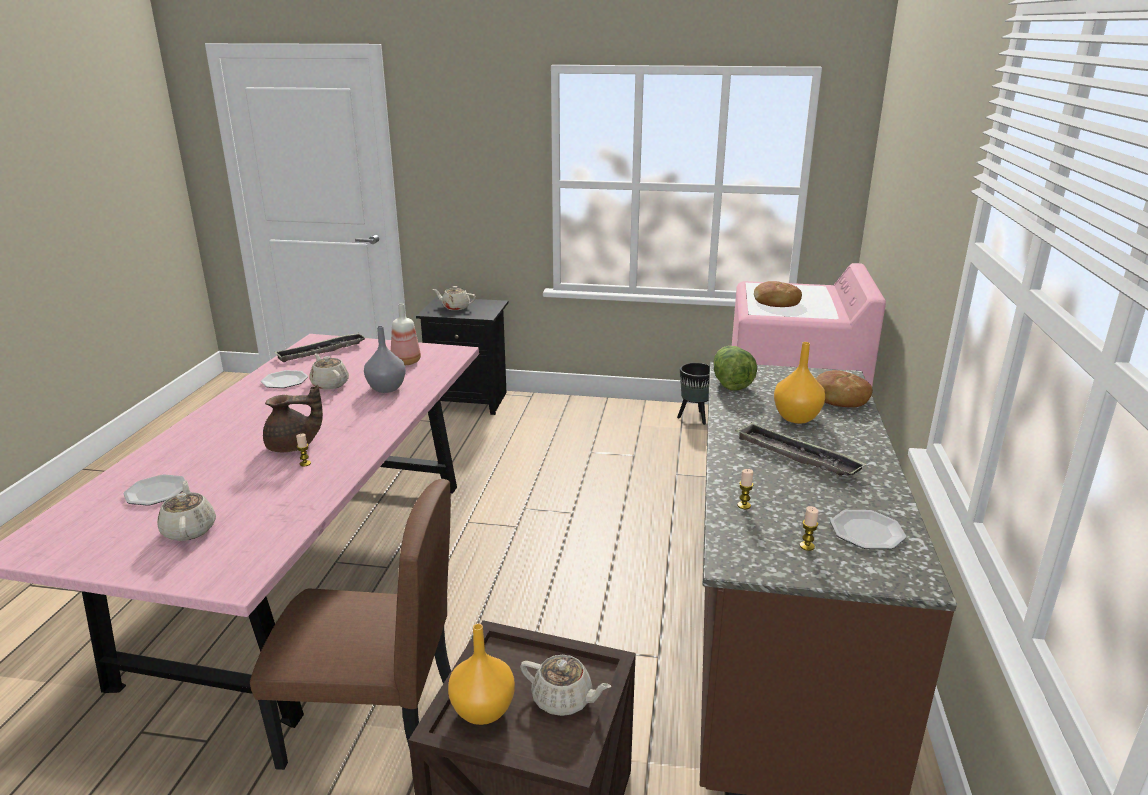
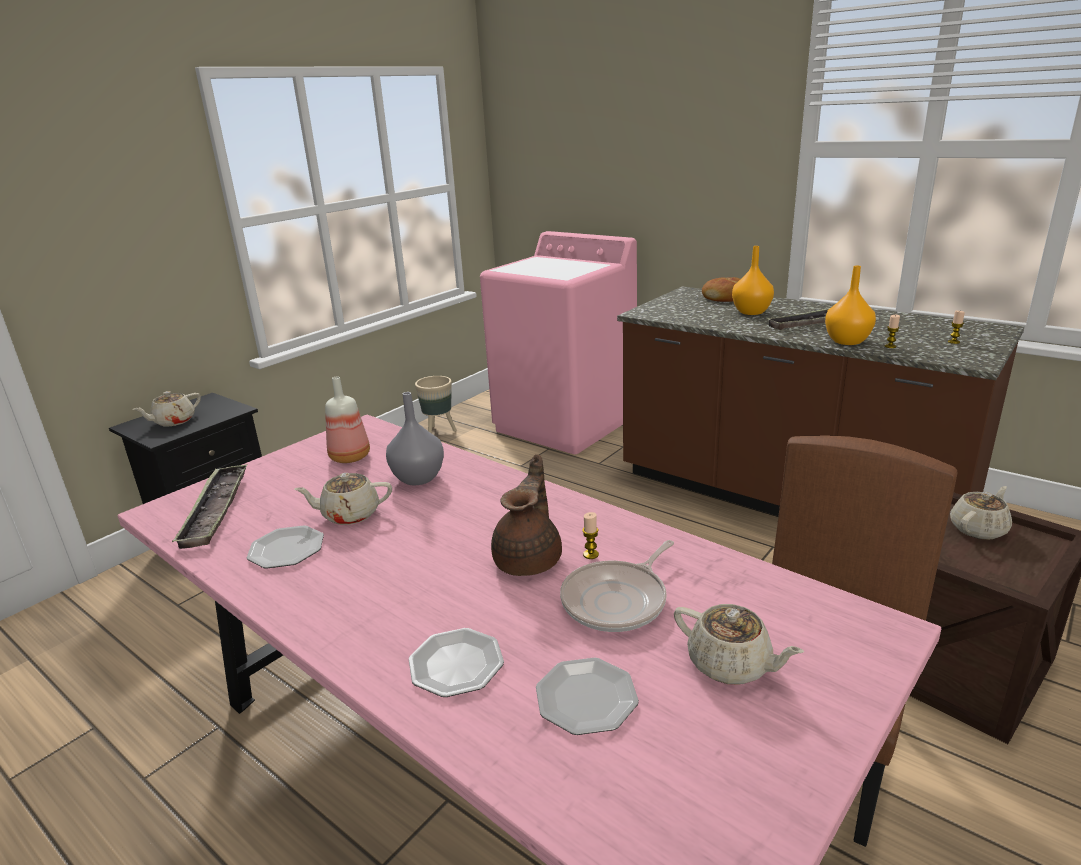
camera: 60 degrees left, 0 degrees up
beige teapot [157,480,216,541] -> beige teapot turned 150 degrees counterclockwise [674,604,804,684]
orange vase [448,624,515,725] -> orange vase moved to [825,266,876,345]
black planter [677,363,710,425] -> beige planter [415,376,457,433]
lettuce [713,346,757,391] -> none
bread [754,281,802,307] -> none
plate [830,510,906,549] -> plate moved to [409,628,504,697]
none -> frying pan [560,540,674,632]

